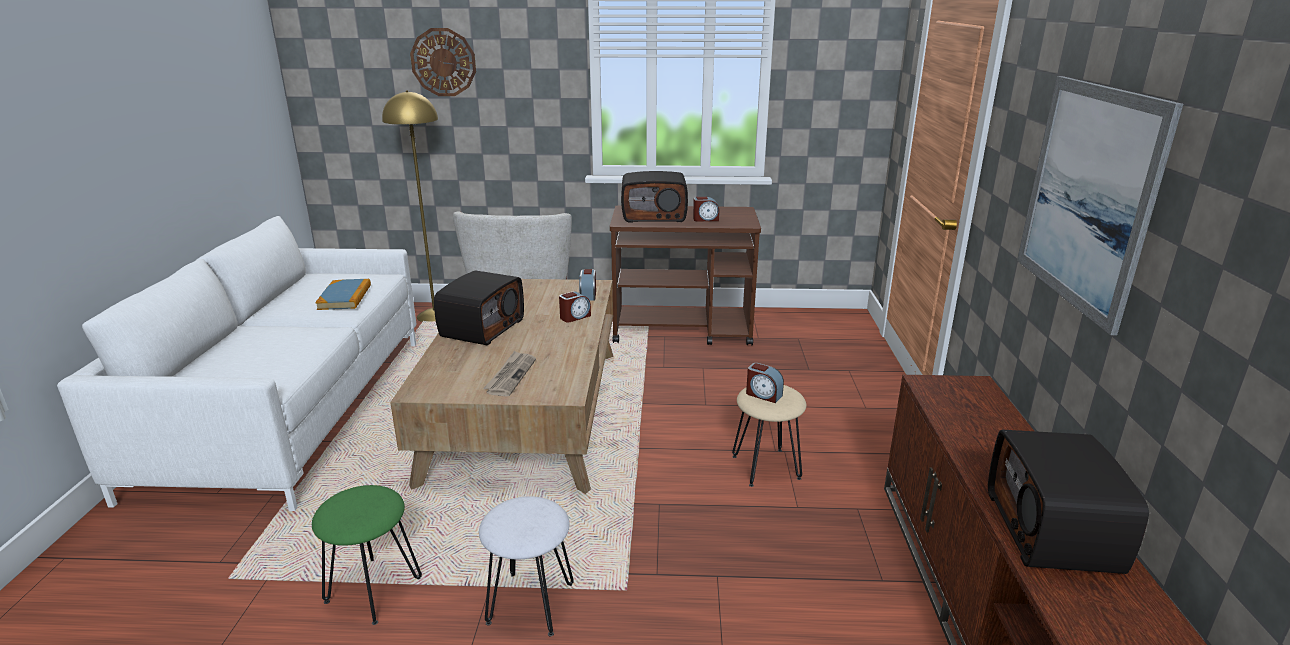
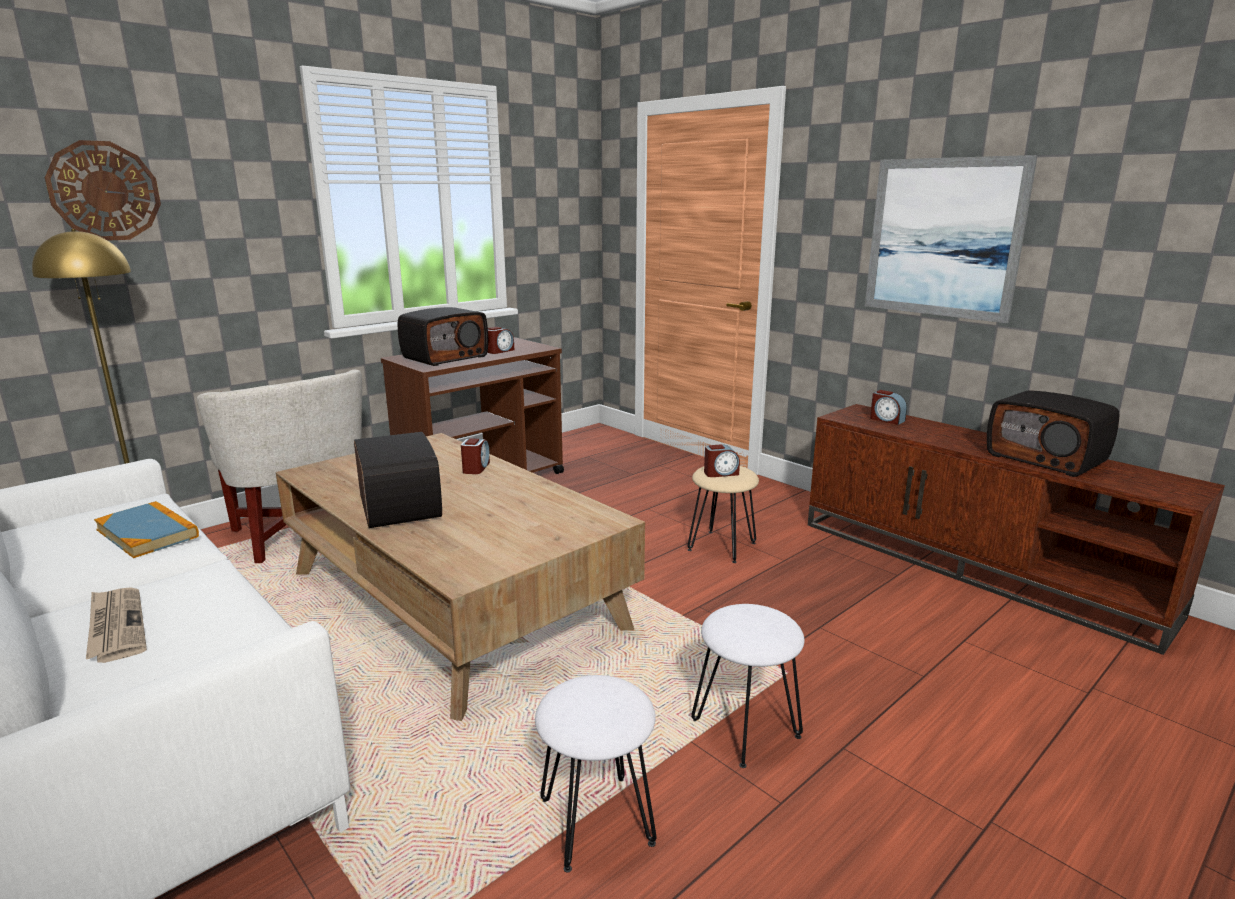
camera: 45 degrees left, 5 degrees down
green stool [312,485,422,625] -> white stool [535,675,657,873]
newspaper [483,351,536,397] -> newspaper moved to [86,587,147,663]
alarm clock [579,269,596,301] -> alarm clock moved to [870,390,907,425]

